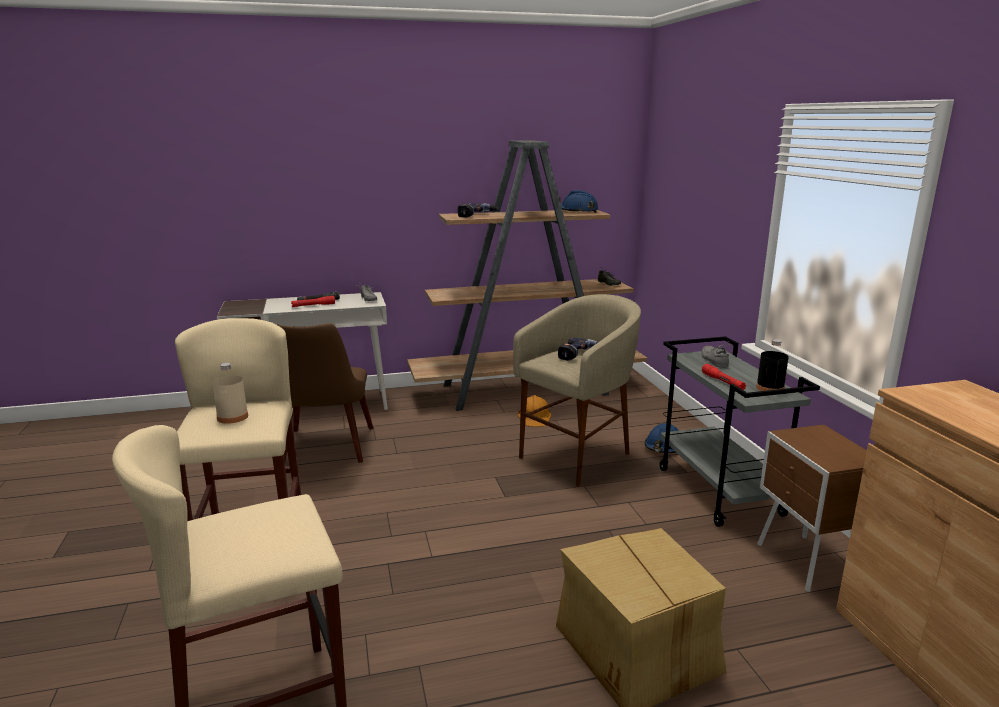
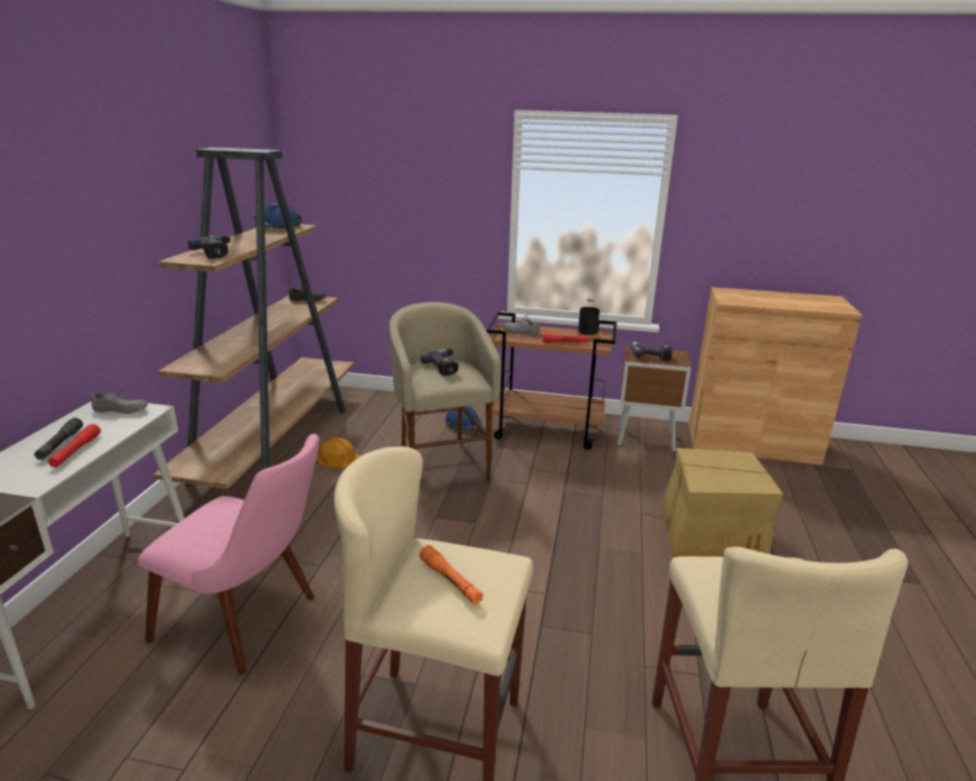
camera: 65 degrees left, 5 degrees up
beige bottle [212,363,248,424] -> orange flashlight [419,545,483,605]
brown chair [278,323,373,463] -> pink chair [137,434,319,675]
grey cart [660,336,820,527] -> brown cart [486,312,617,450]
none -> power drill [631,340,673,361]

